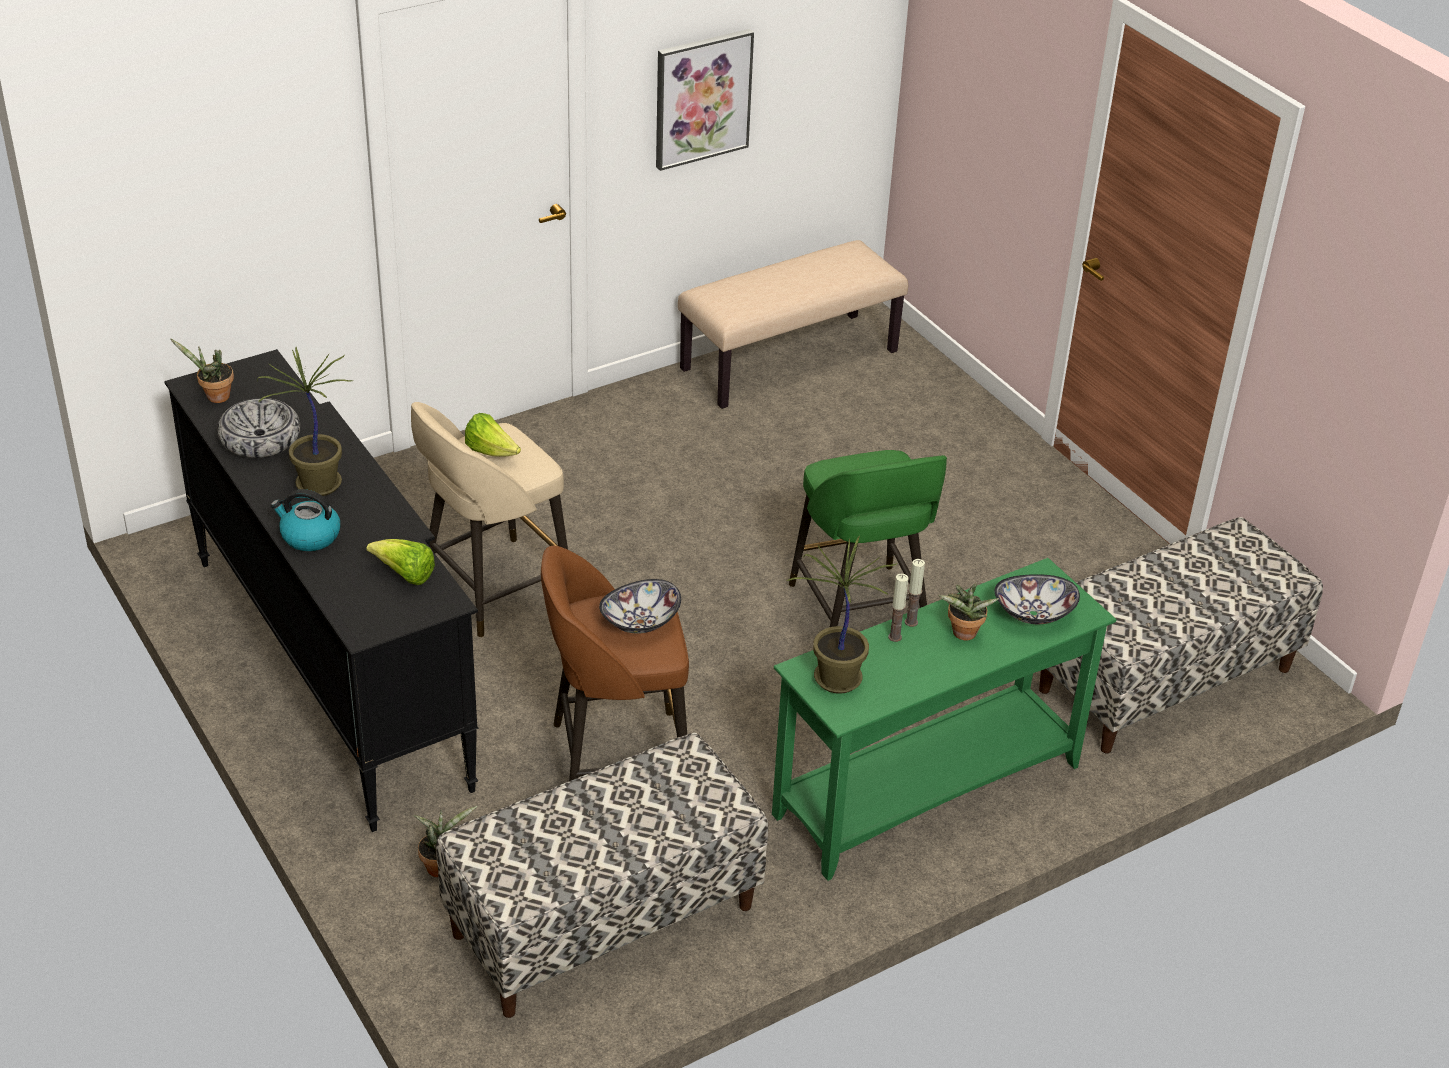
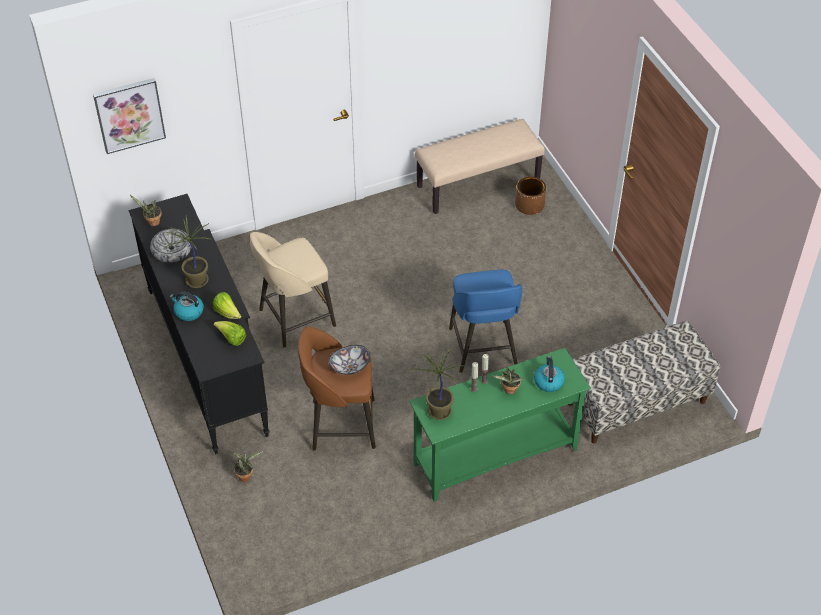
camera: 10 degrees right, 10 degrees up
bench [436,733,768,1018] -> none
lettuce [465,413,521,457] -> lettuce moved to [213,292,242,319]
picture [656,29,754,171] -> picture moved to [93,78,166,154]
green stool [789,450,947,627] -> blue stool [449,270,522,373]
bowl [995,574,1080,624] -> kettle [534,356,565,392]
none -> brown planter [515,177,546,215]

